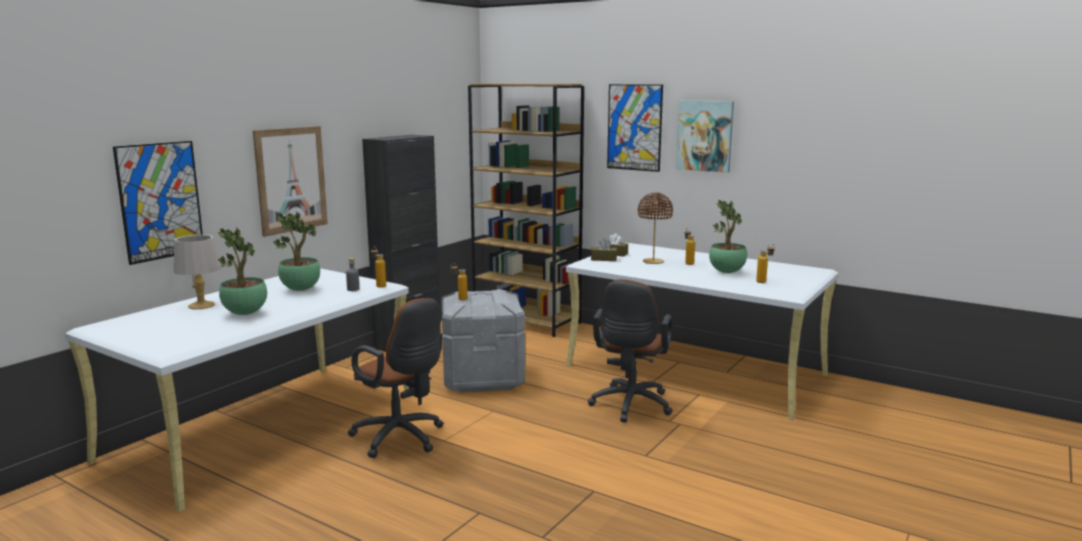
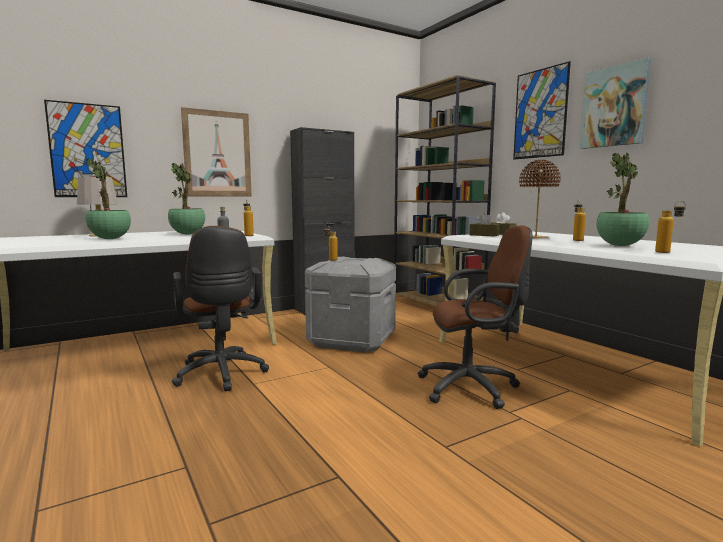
camera: 25 degrees right, 5 degrees down
brown office chair [588,279,673,423] -> brown office chair turned 135 degrees counterclockwise [418,225,533,409]

